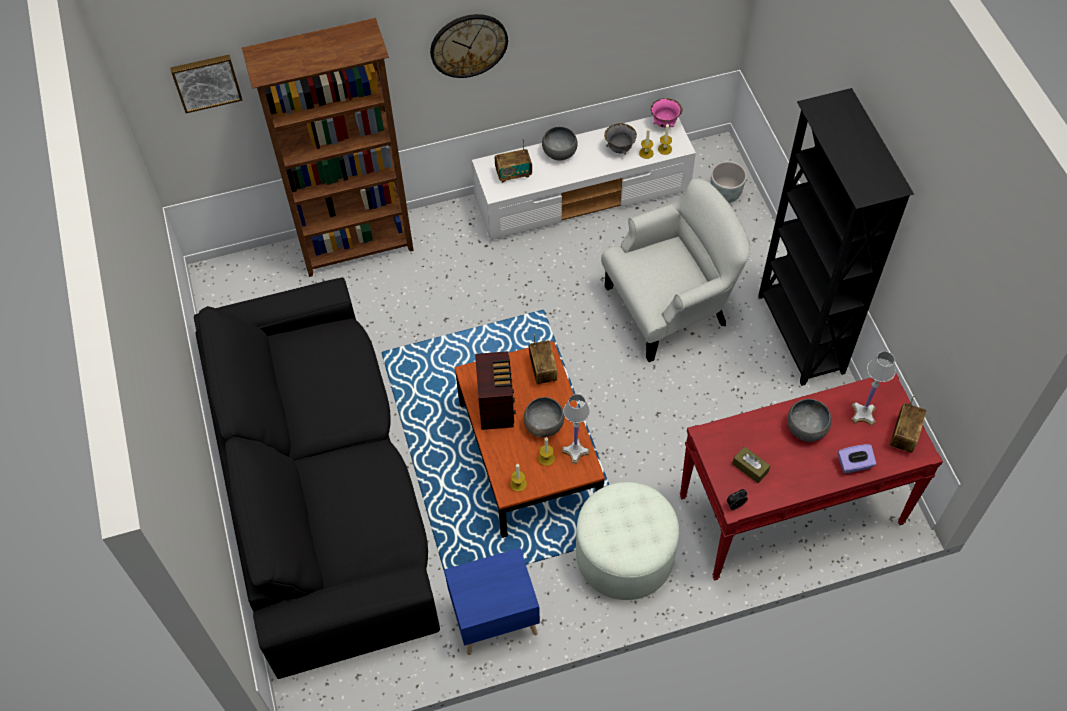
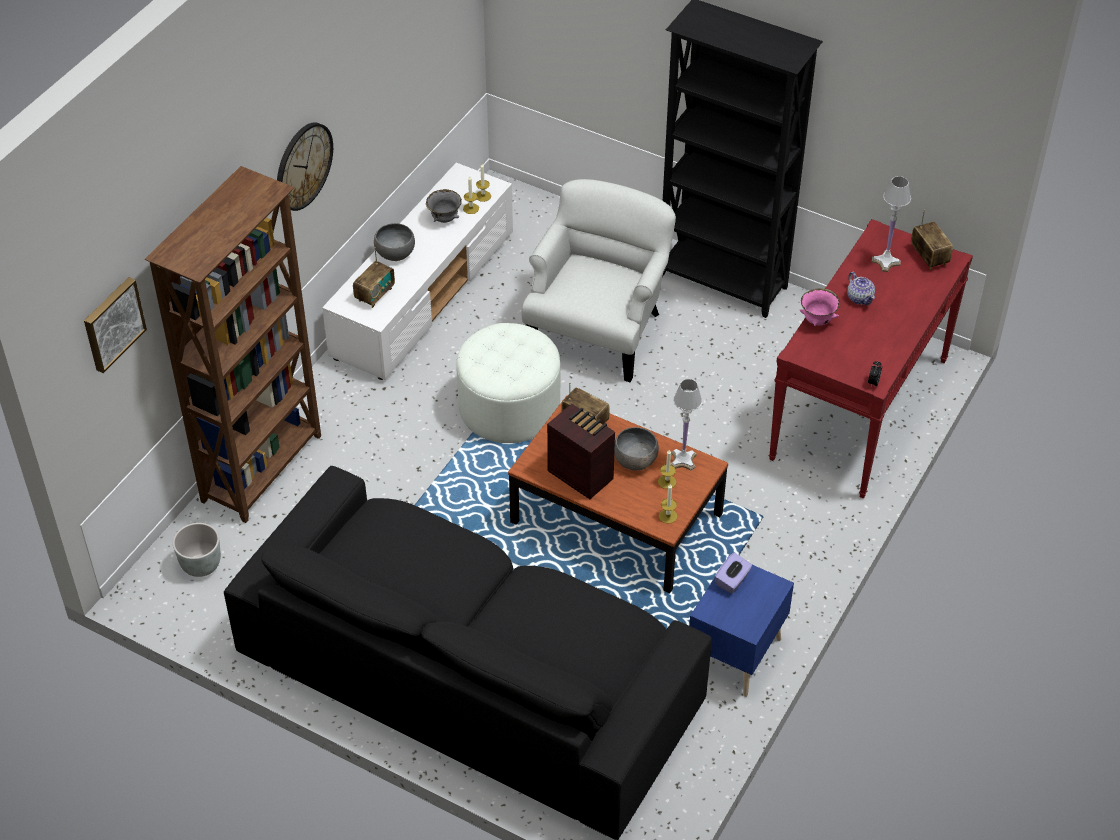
camera: 45 degrees left, 10 degrees down
white ottoman [576,482,679,600] -> white ottoman moved to [456,323,560,443]
pink bowl [651,98,683,128] -> pink bowl moved to [800,288,840,326]
grey planter [711,161,747,203] -> grey planter moved to [173,523,221,577]
brown tissue box [732,446,770,483] -> none
grey bowl [787,399,832,442] -> teapot [847,272,875,305]
purple tissue box [838,444,876,473] -> purple tissue box moved to [715,552,752,594]

